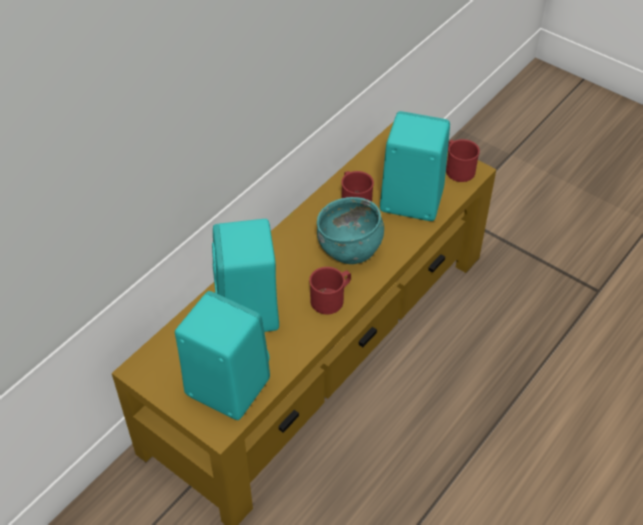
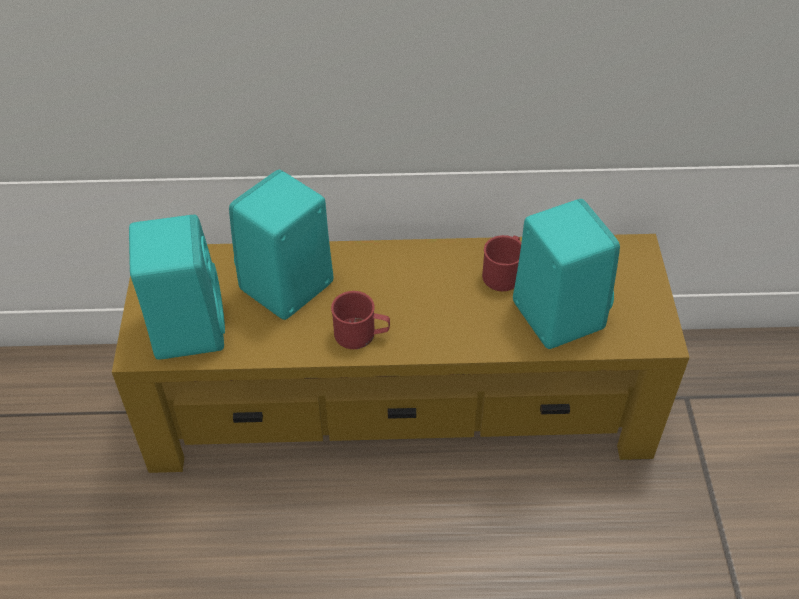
camera: 50 degrees right, 0 degrees up
turquoise bowl [317,197,384,264] -> none
red mug [446,139,480,182] -> none

